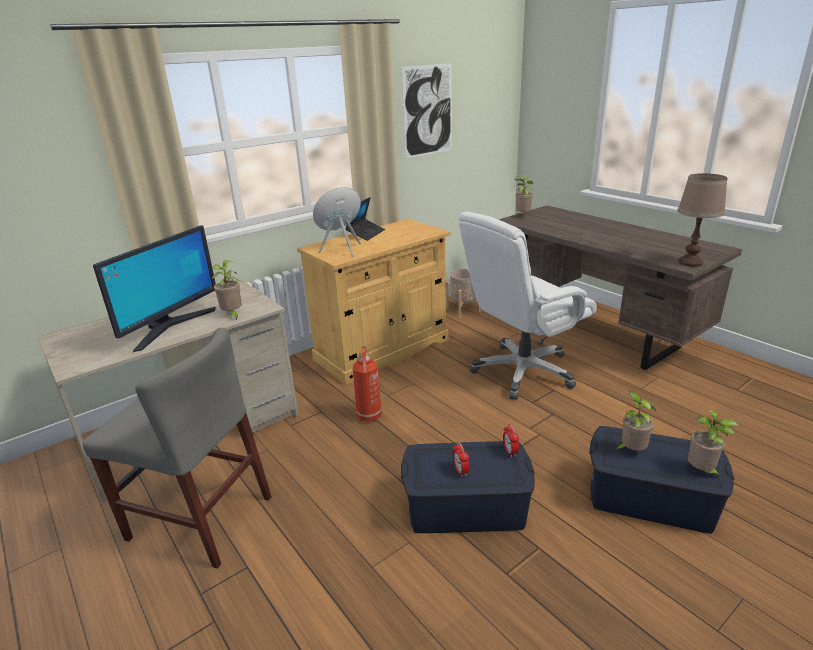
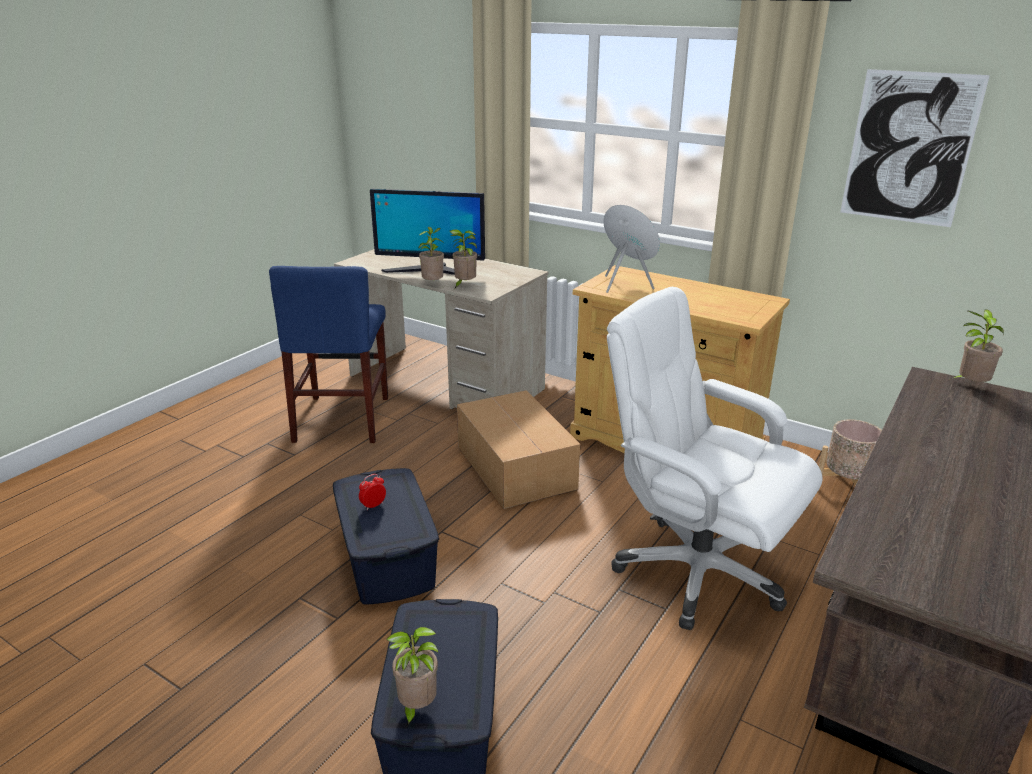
camera: 70 degrees right, 0 degrees up
grey chair [82,328,272,569] -> blue chair [269,266,388,443]
laptop [345,197,385,241] -> none
fire extinguisher [353,346,382,422] -> cardboard box [457,390,580,509]
alarm clock [503,424,519,457] -> none
potted plant [615,391,656,451] -> potted plant moved to [418,227,444,280]
brown table lamp [677,173,728,267] -> none

